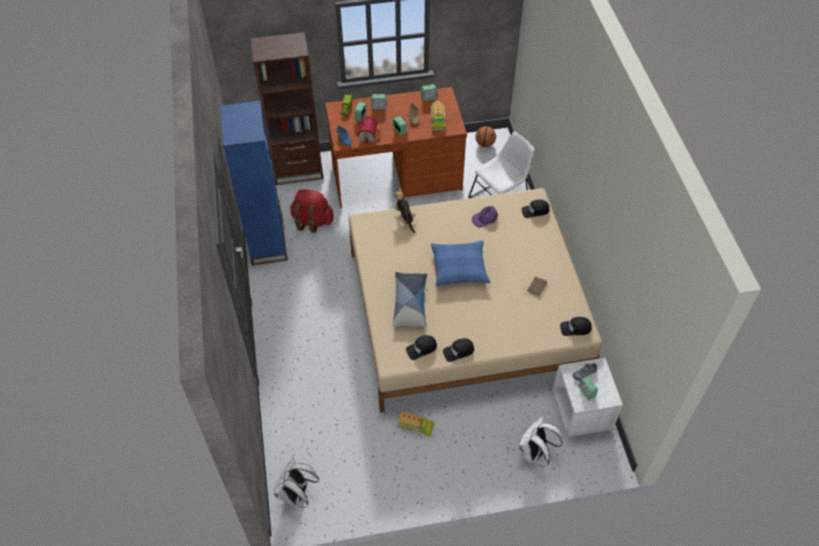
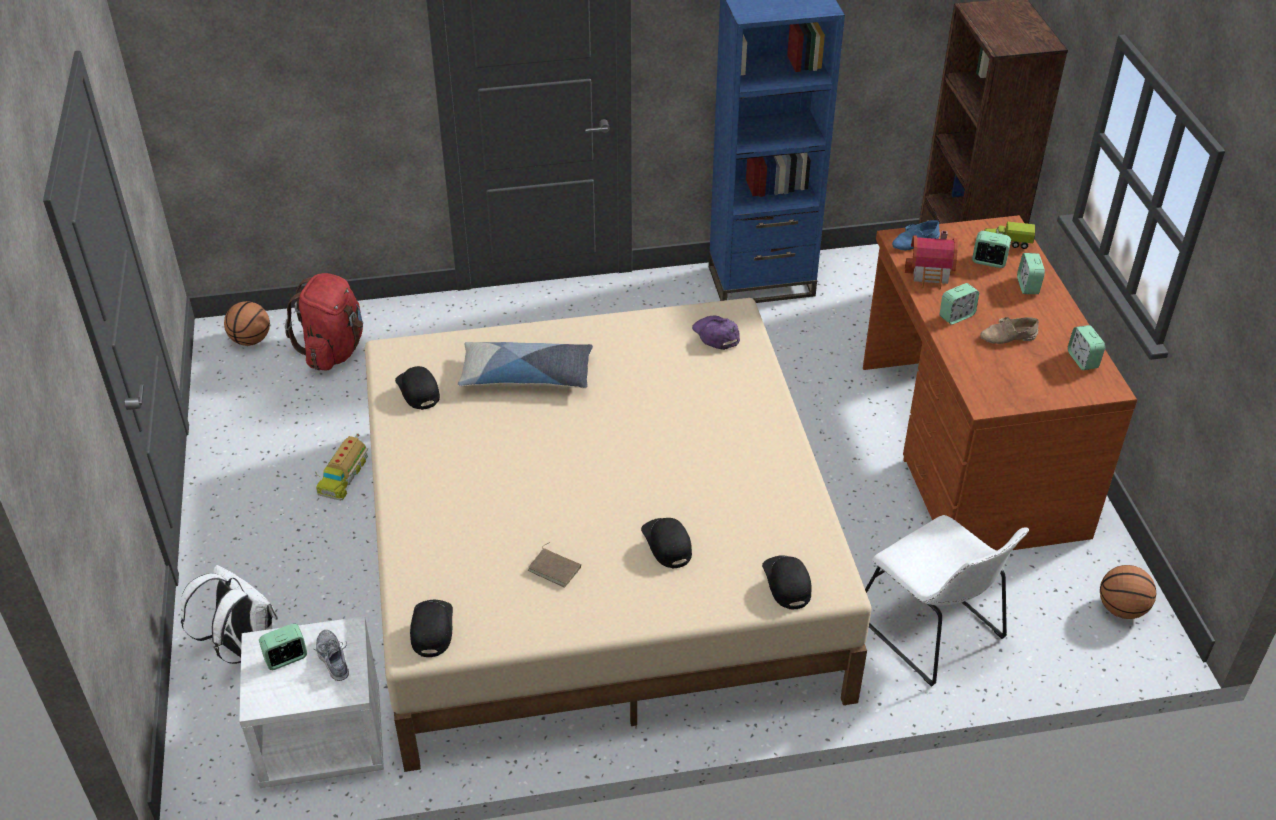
camera: 90 degrees right, 10 degrees down
white backpack [274,457,319,508] -> basketball [224,301,270,346]
red backpack [290,189,334,233] -> red backpack moved to [285,273,363,370]
plush toy [393,188,415,233] -> none
toy truck [430,100,447,131] -> none
blue pillow [431,240,490,286] -> none
black cap [443,338,474,362] -> black cap moved to [641,518,692,568]
purple cap [472,206,498,228] -> purple cap moved to [692,316,740,350]

